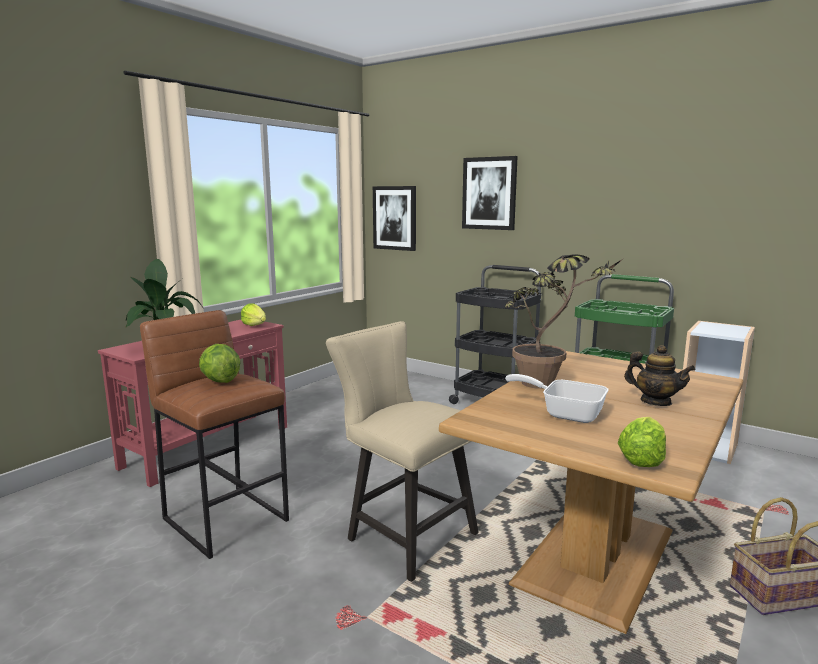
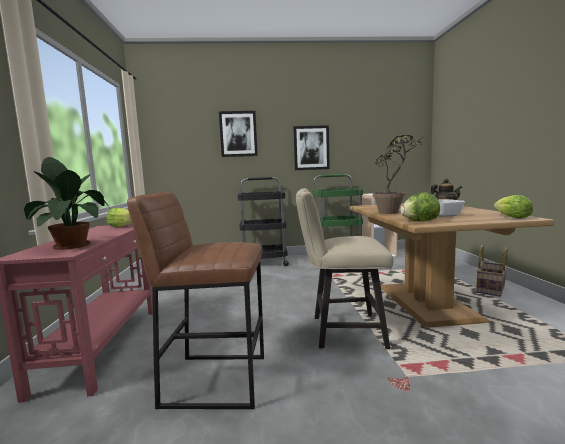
camera: 40 degrees left, 5 degrees down
lettuce [199,344,241,383] -> lettuce moved to [400,193,440,221]
picture [373,186,416,251] -> picture moved to [293,125,330,170]

